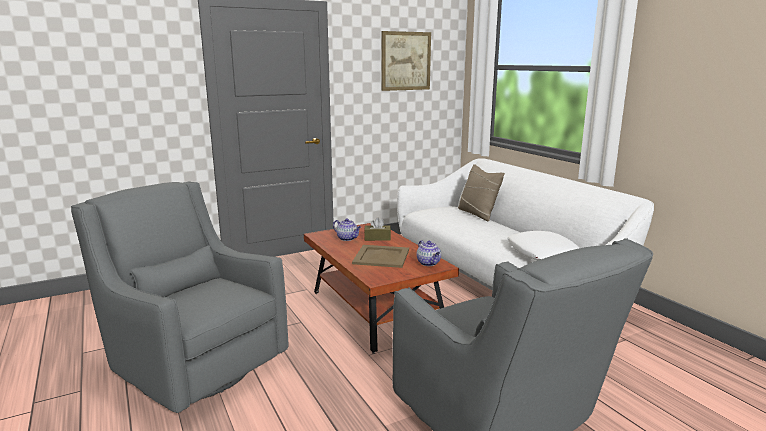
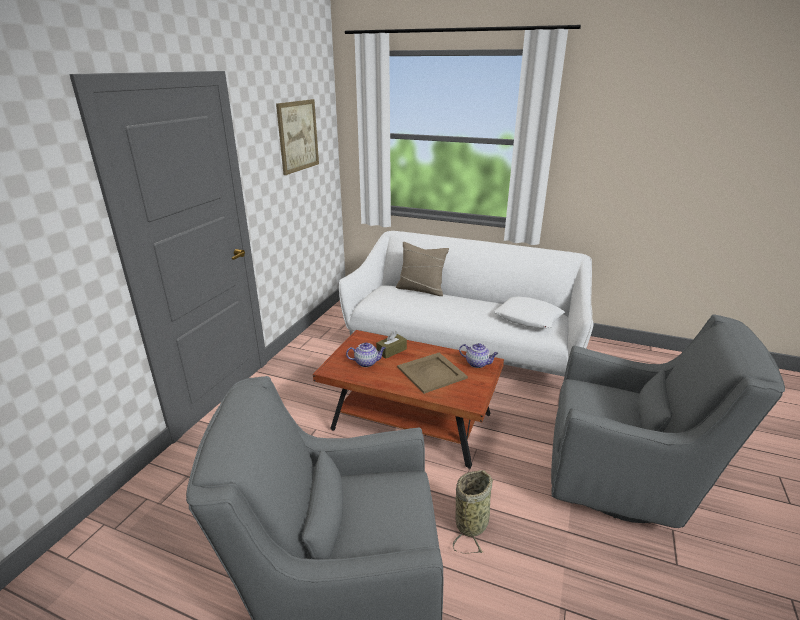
camera: 40 degrees left, 10 degrees up
none -> basket [453,470,493,554]

